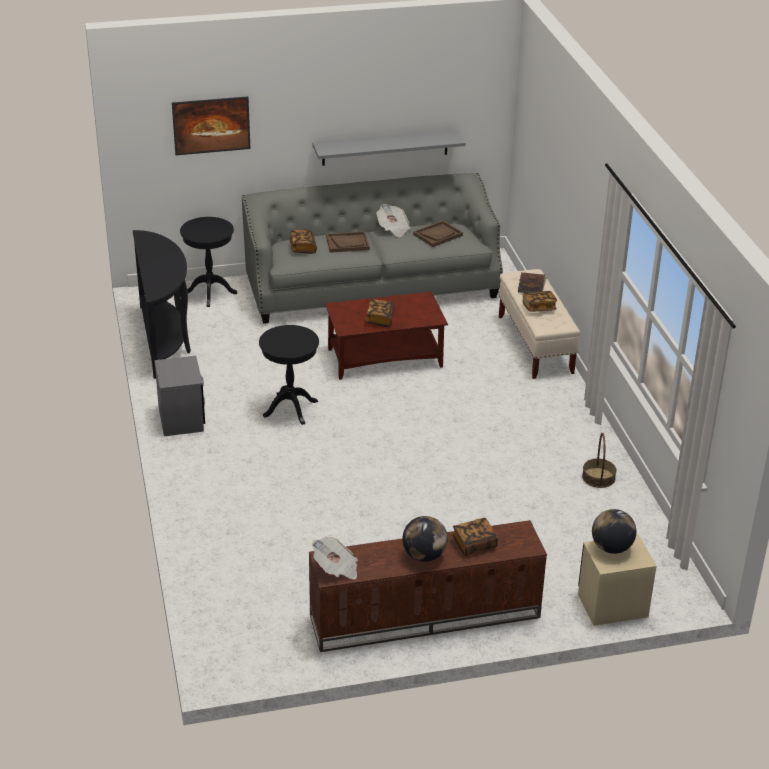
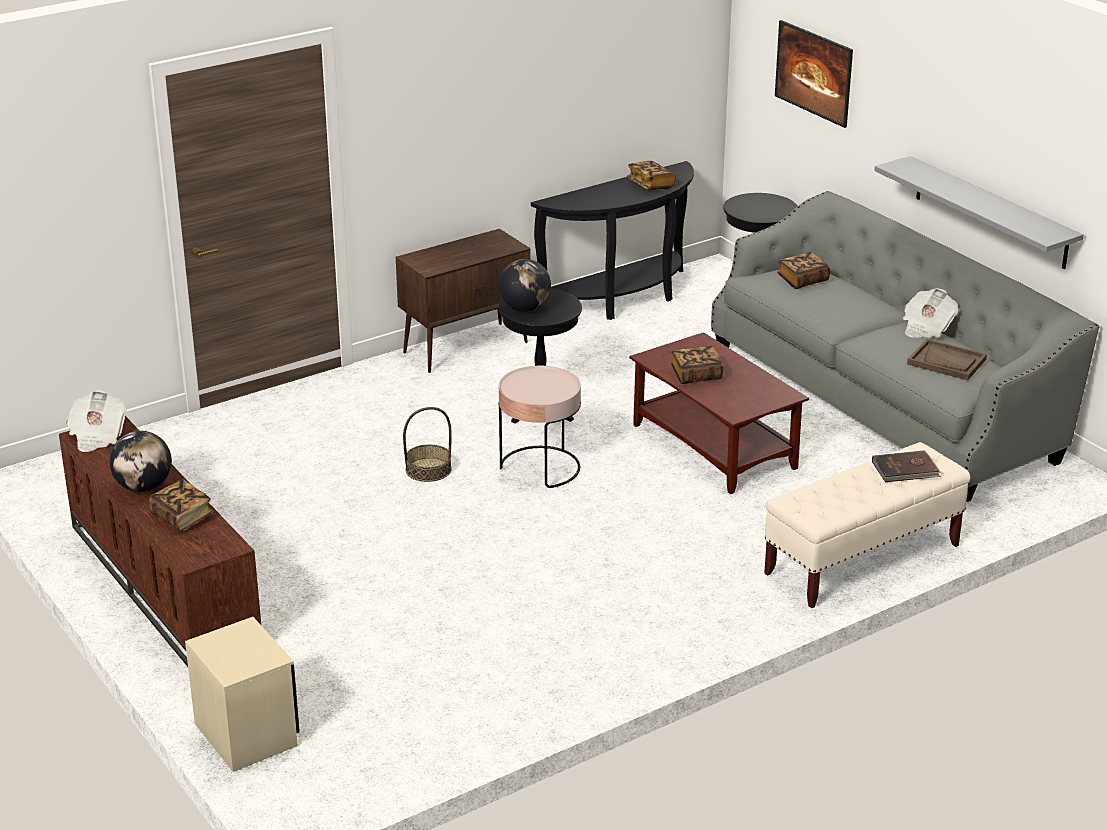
camera: 70 degrees right, 5 degrees down
grey nightstand [155,356,205,436] -> brown cabinet [396,229,531,373]
brown tray [326,231,370,253] -> none
book [523,291,557,312] -> book moved to [627,161,676,190]
basket [582,433,617,488] -> basket moved to [403,407,452,482]
globe [592,509,636,554] -> globe moved to [499,259,551,312]
none -> pink side table [499,366,581,488]

